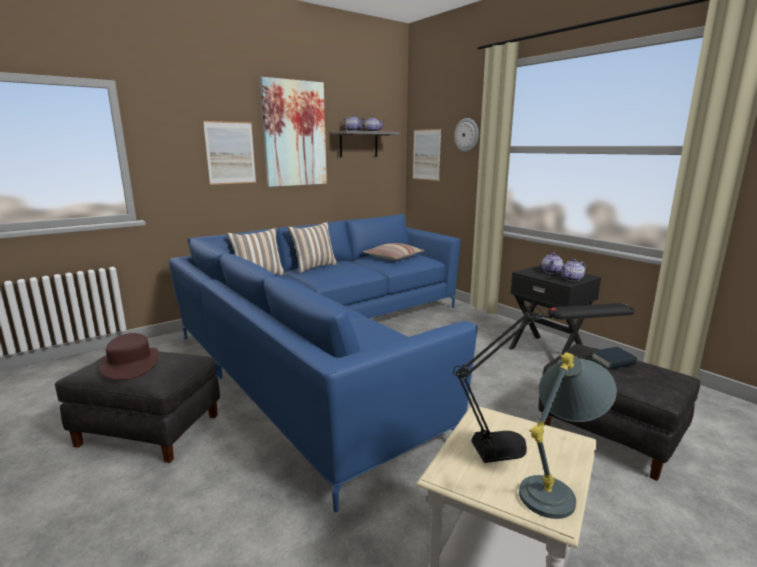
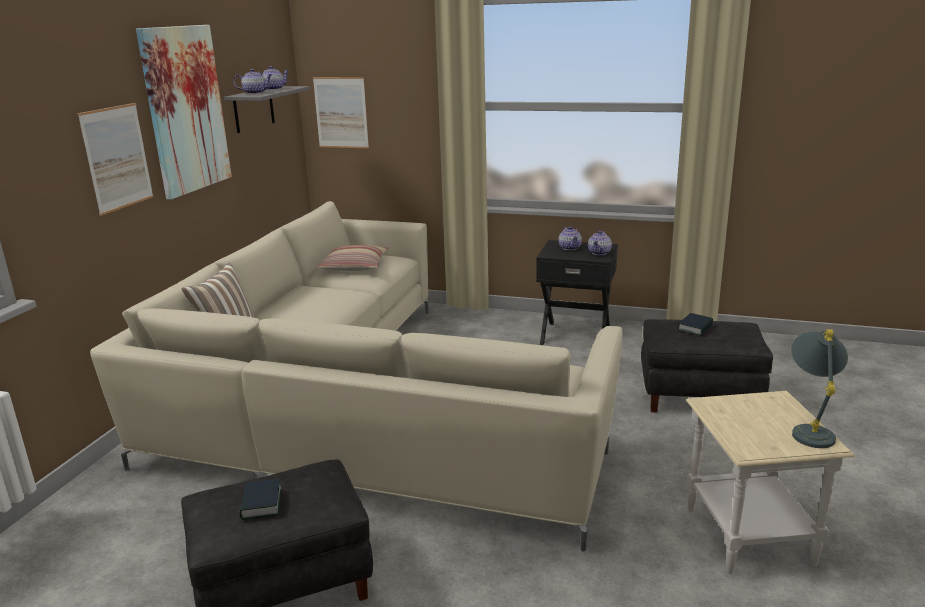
camera: 35 degrees left, 5 degrees up
brown hat [100,333,158,380] -> book [240,479,282,520]
blue sofa [169,214,477,512] -> beige sofa [90,201,623,552]
pillow [288,222,338,273] -> none
black table lamp [453,303,635,463] -> none
wall clock [454,118,479,152] -> none

